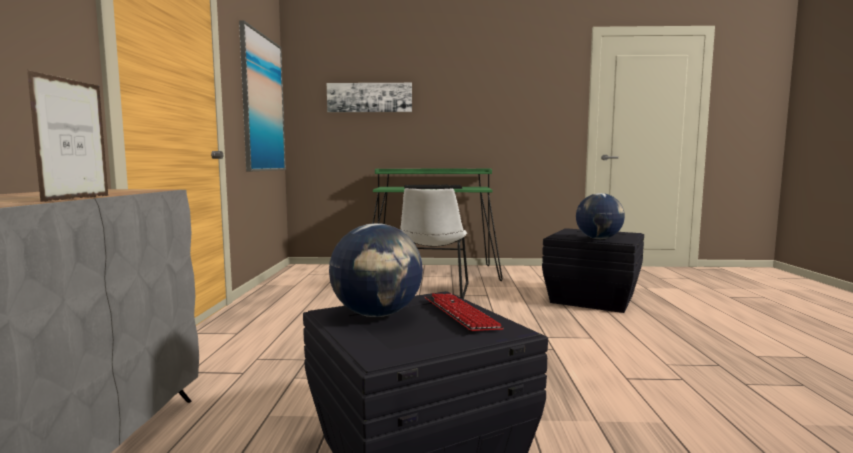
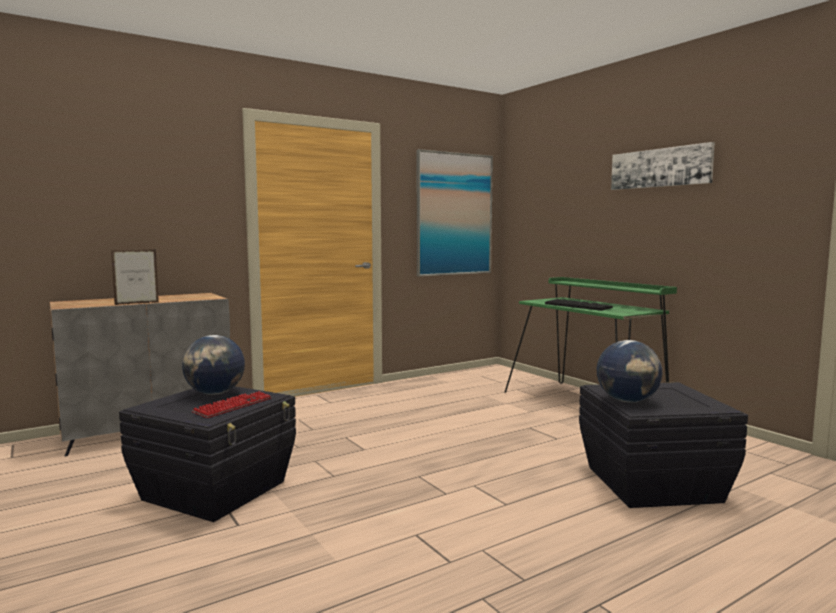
camera: 55 degrees right, 0 degrees up
picture [327,83,412,113] -> picture moved to [611,142,715,190]
white chair [401,188,468,299] -> none

